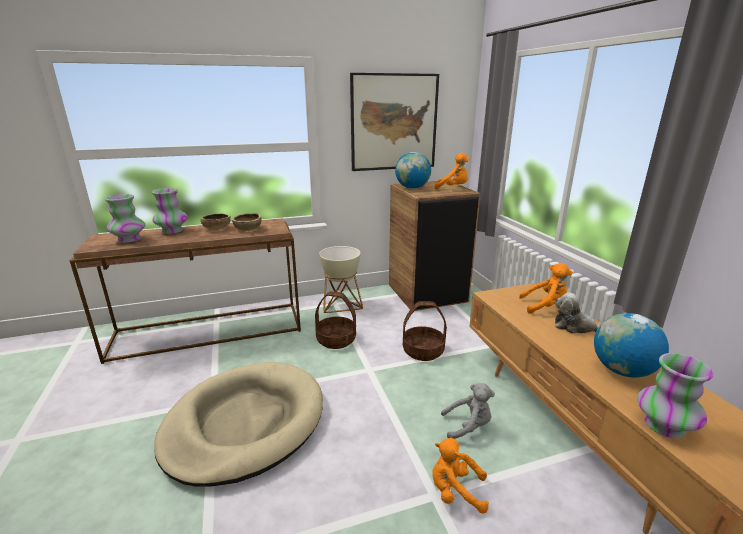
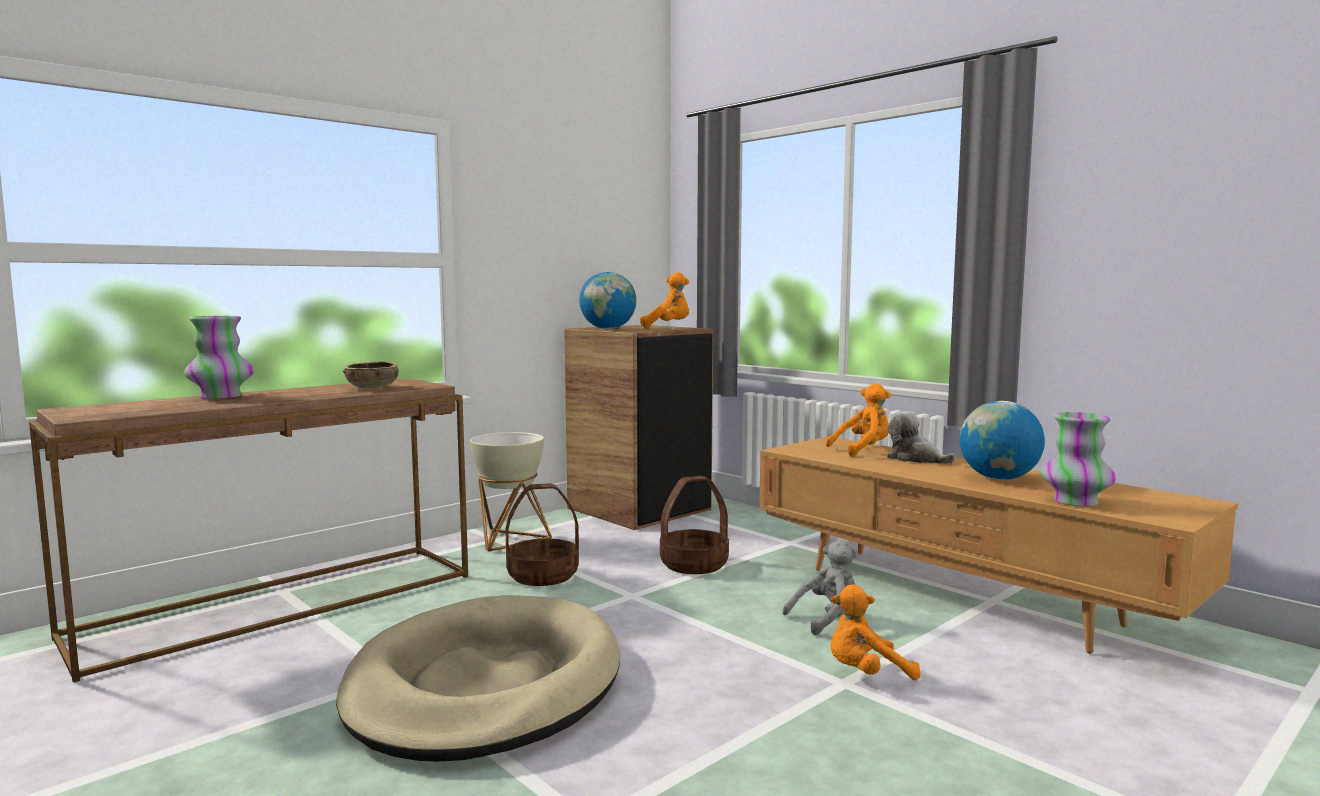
camera: 25 degrees left, 15 degrees down
vase [105,194,145,243] -> none
brown bowl [201,214,231,230] -> none
picture [350,73,439,171] -> none
plush toy [555,292,600,334] -> plush toy turned 45 degrees clockwise [887,411,955,464]

